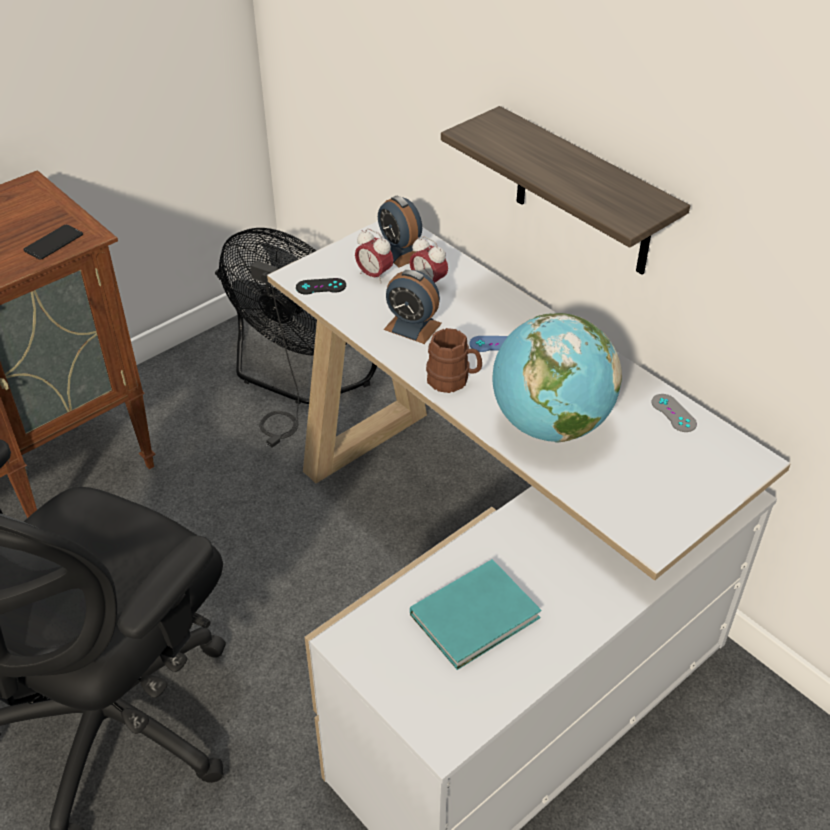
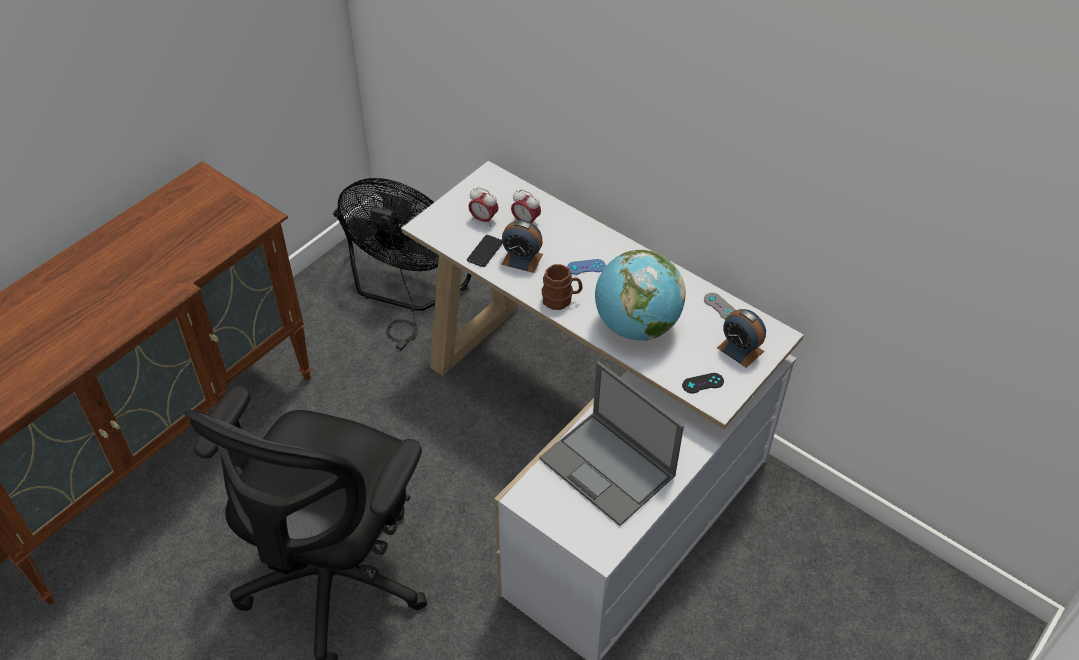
camera: 10 degrees left, 5 degrees up
phone [23,225,83,259] -> phone moved to [467,235,503,267]
black game controller [296,278,346,295] -> black game controller moved to [682,373,724,393]
alarm clock [378,196,422,267] -> alarm clock moved to [717,309,766,368]
turquoise book [410,559,541,670] -> laptop [539,361,684,526]
shelf [441,106,690,275] -> none

